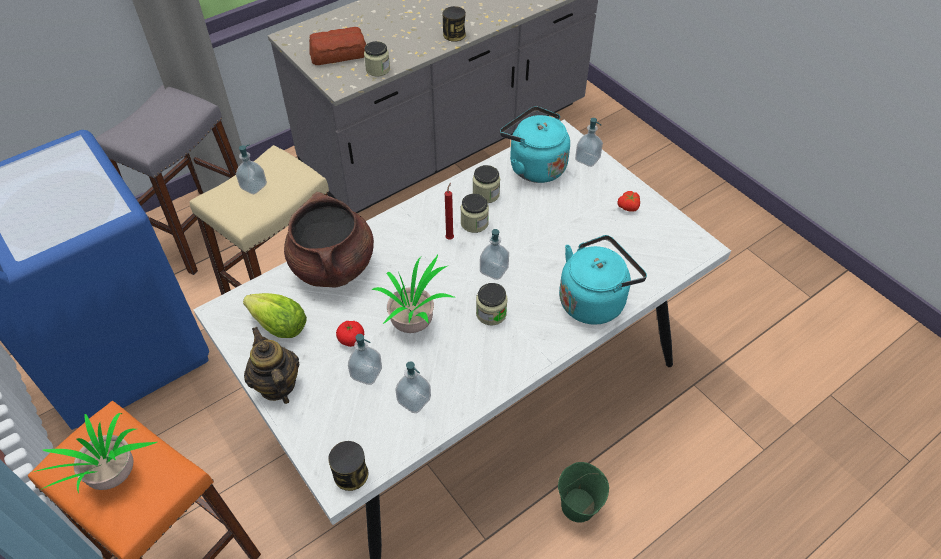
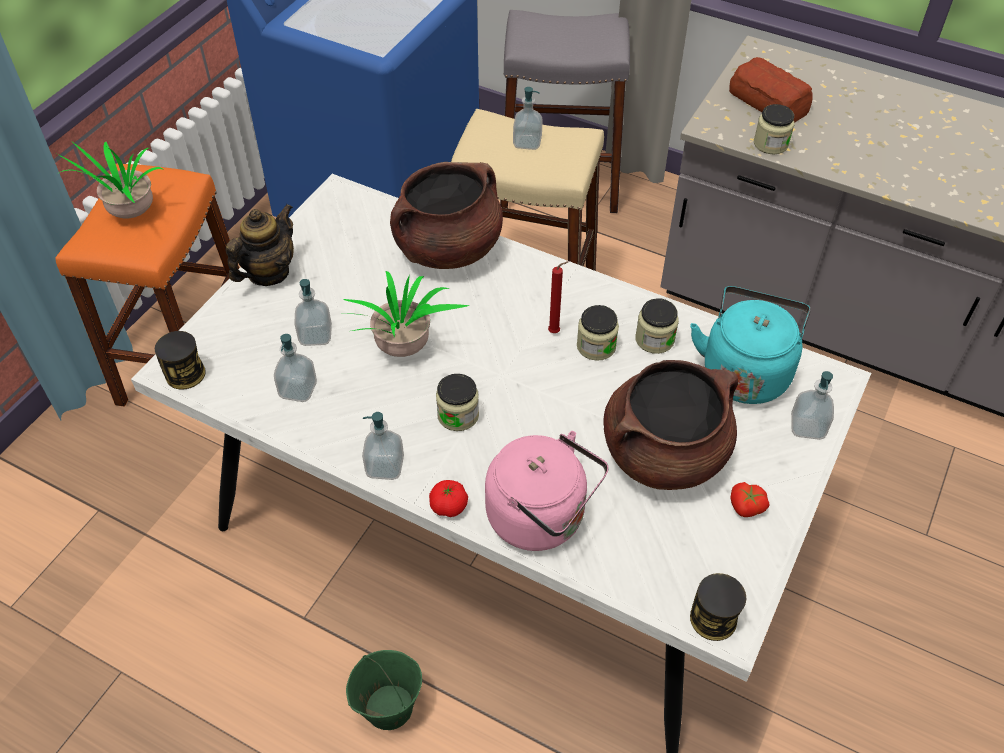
camera: 65 degrees right, 0 degrees up
lettuce [243,293,307,338] -> none
tomato [336,321,364,347] -> tomato moved to [429,480,468,517]
can [443,6,466,42] -> can moved to [690,573,746,641]
soap dispenser [480,229,509,280] -> soap dispenser moved to [362,412,404,480]
turquoise kettle [559,235,647,325] -> pink kettle [485,431,608,551]
none -> brown cooking pot [603,360,738,490]

